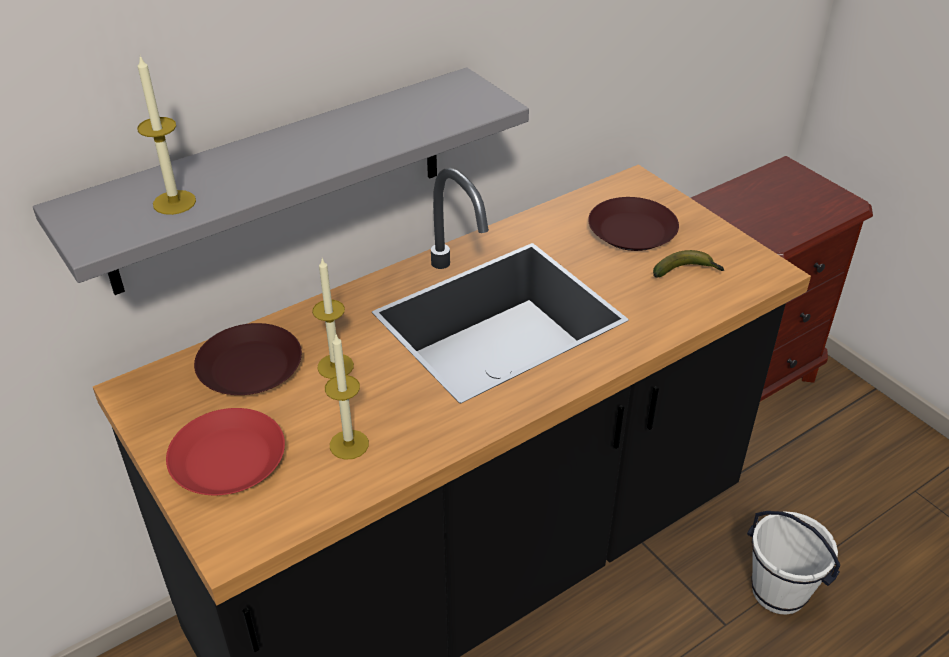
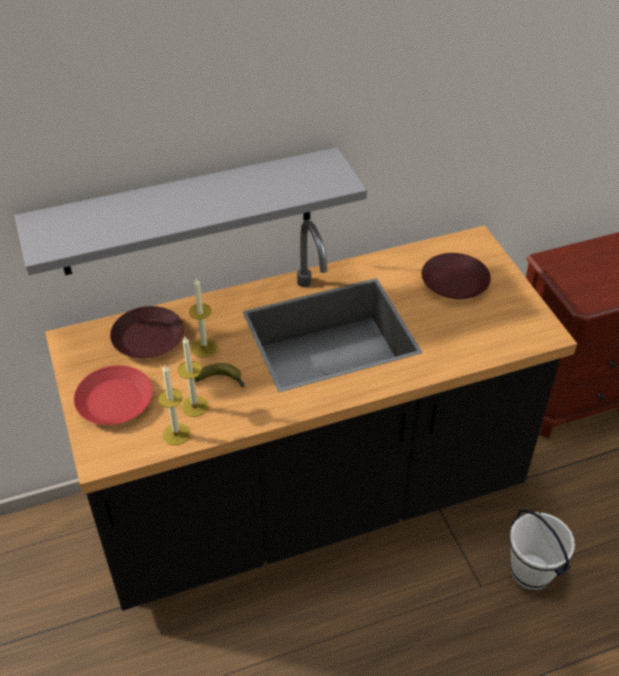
camera: 15 degrees right, 5 degrees up
candle [137,56,196,215] -> candle moved to [158,365,190,445]
banana [653,250,725,278] -> banana moved to [194,363,245,387]

